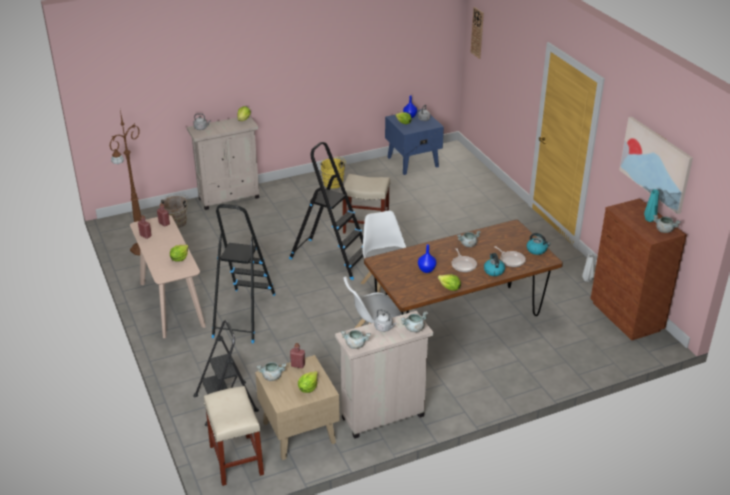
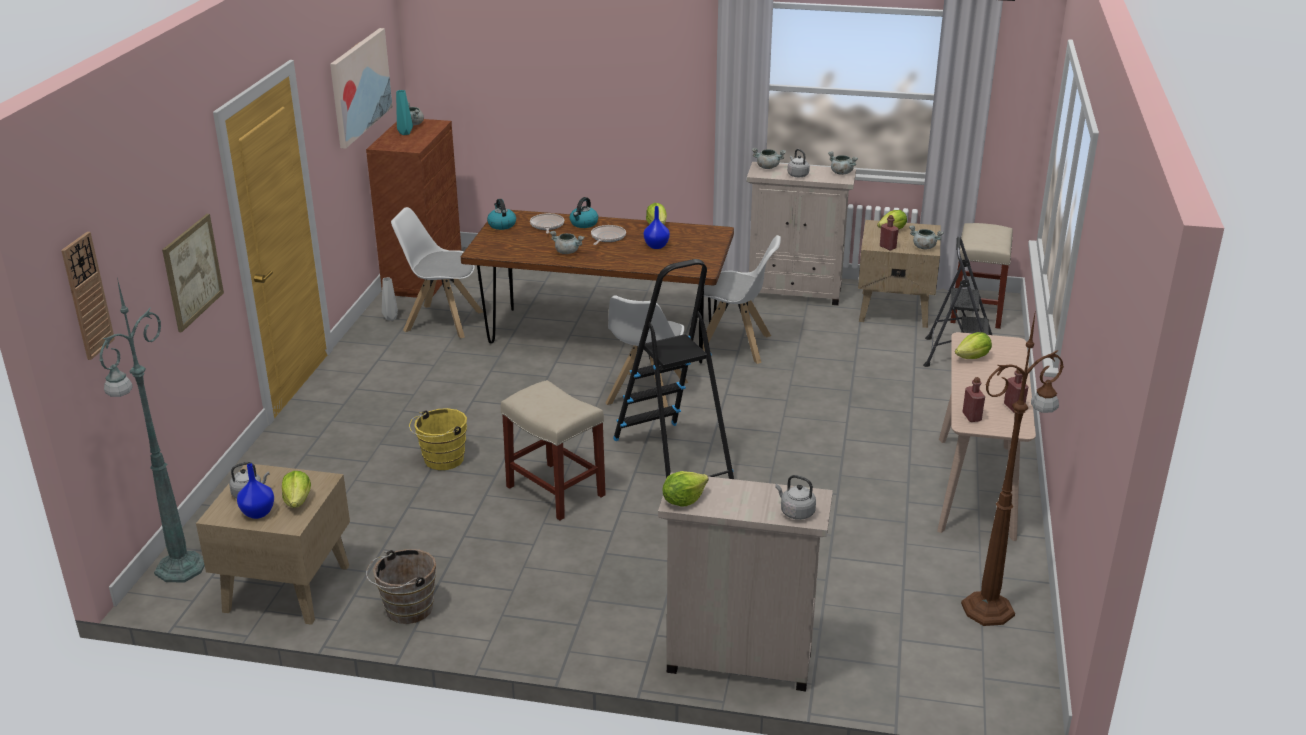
camera: 145 degrees left, 5 degrees down
brown bucket [160,194,189,228] -> brown bucket moved to [366,549,436,624]
black step ladder [212,204,276,343] -> none
yellow bucket [321,156,347,189] -> yellow bucket moved to [409,408,467,470]
blue nightstand [385,109,444,175] -> beige nightstand [196,464,350,625]
none -> green floor lamp [99,278,205,583]
none -> picture [162,214,224,332]
none -> chair [391,207,483,338]

